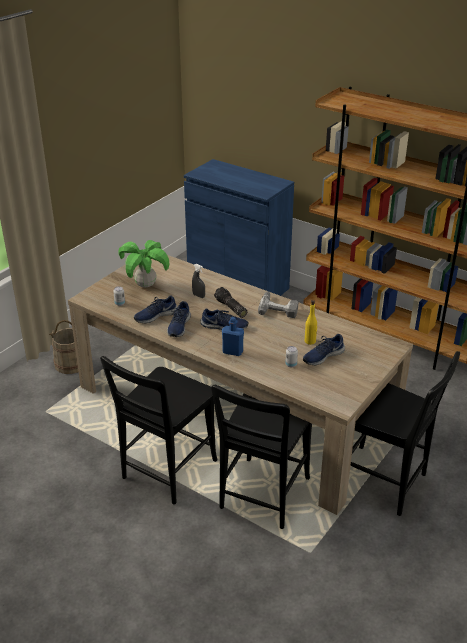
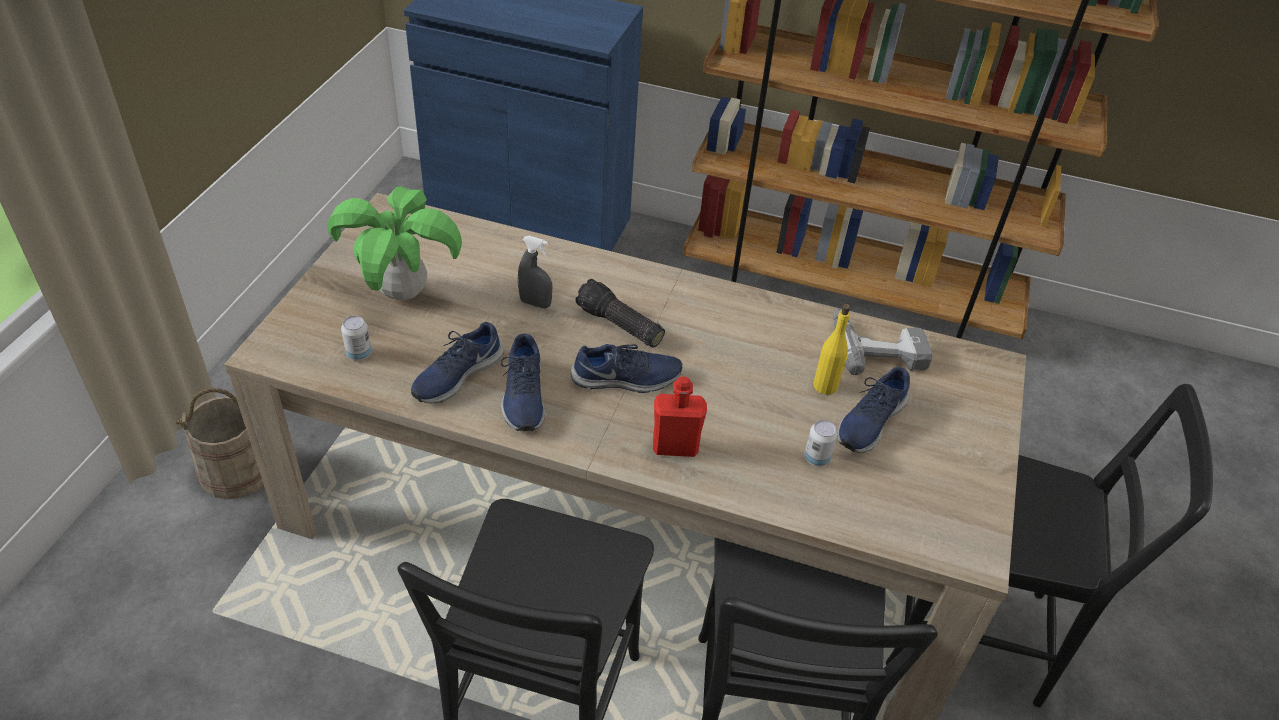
camera: 20 degrees left, 10 degrees up
blue bottle [222,317,244,356] -> red bottle [653,376,707,457]
power drill [258,291,298,318] -> power drill moved to [833,308,932,375]

